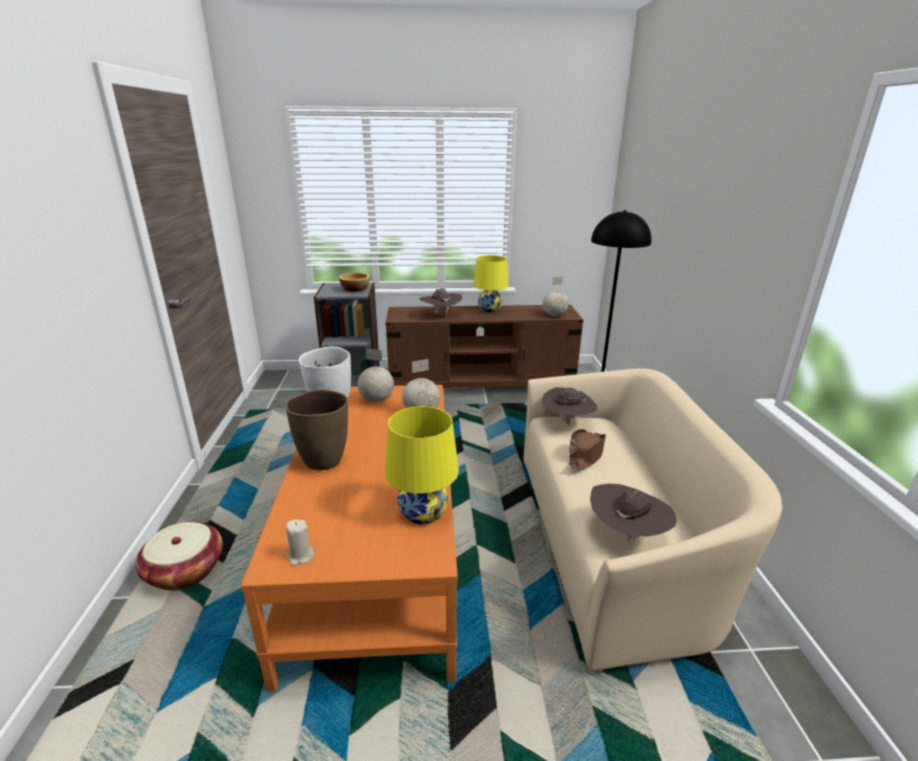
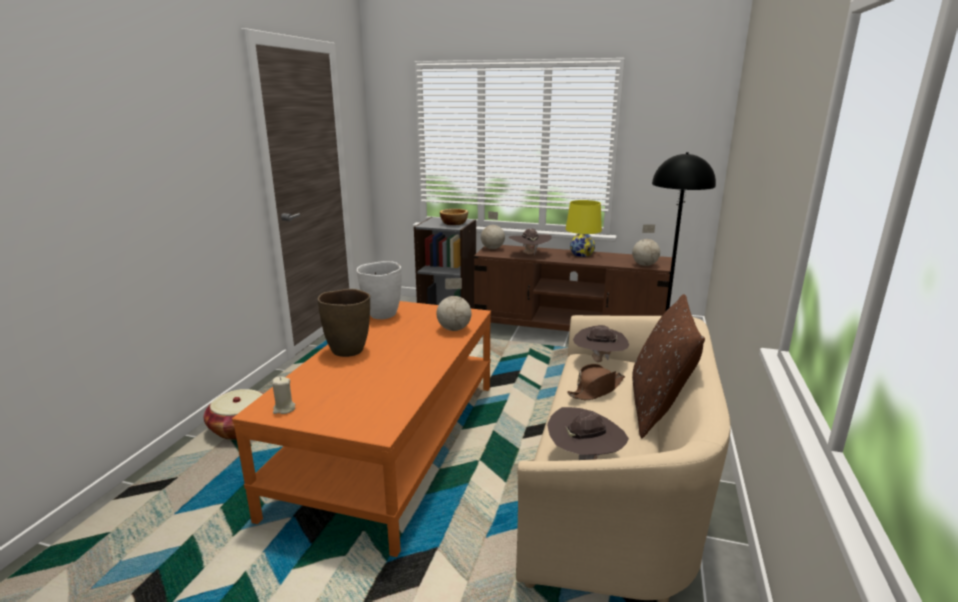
camera: 20 degrees right, 5 degrees down
globe [358,348,394,403] -> globe moved to [481,211,505,249]
yellow table lamp [385,406,459,524] -> none
none -> brown pillow [632,294,705,438]

